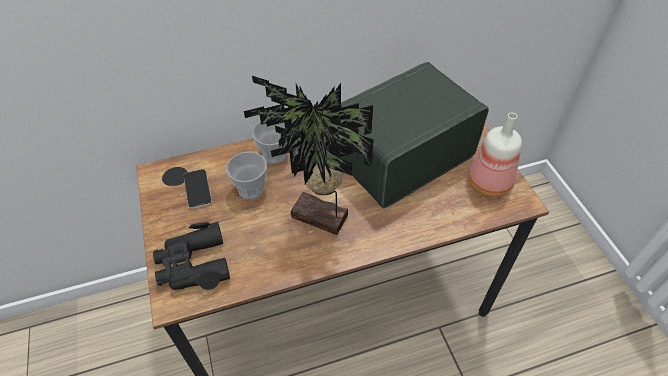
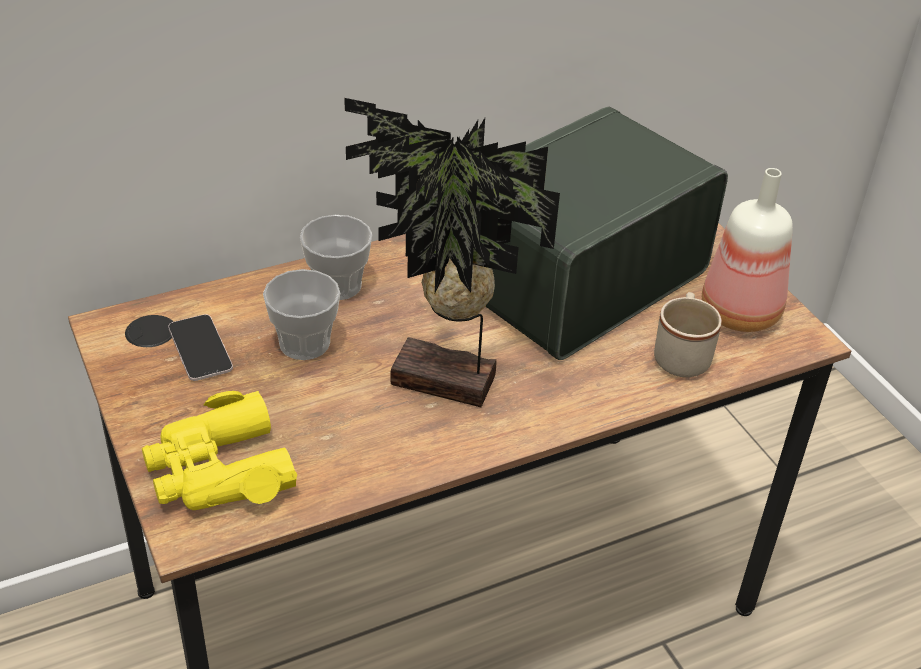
camera: 10 degrees left, 10 degrees down
black binoculars [153,221,230,290] -> yellow binoculars [142,391,297,510]
none -> beige mug [654,292,722,378]

